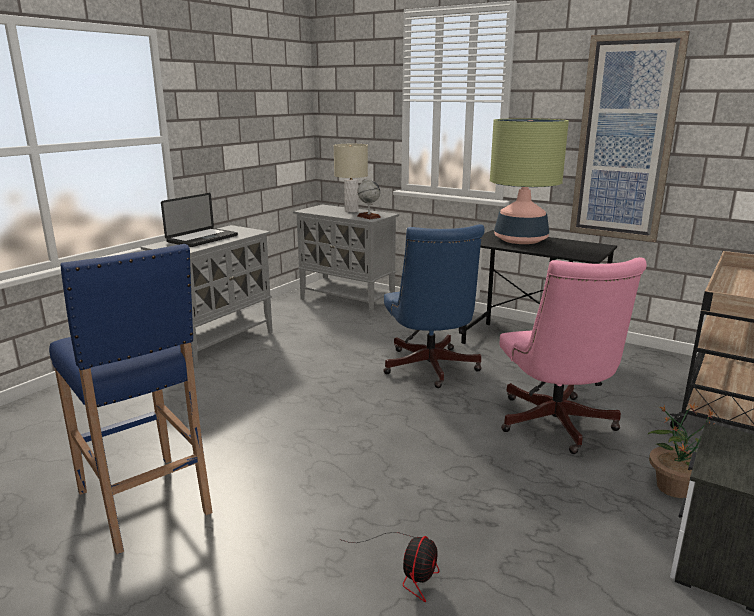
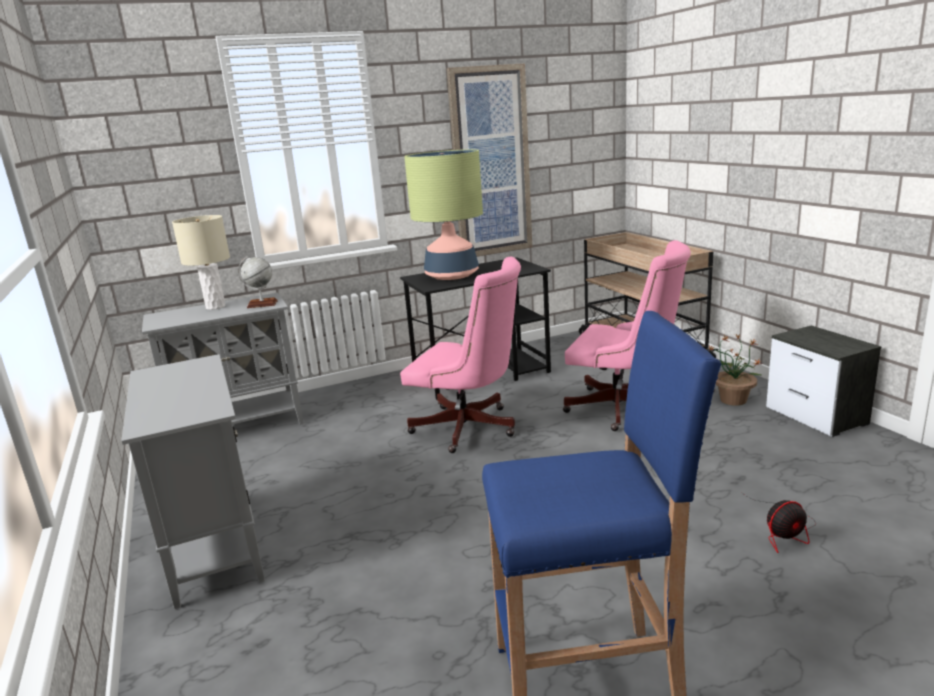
camera: 55 degrees left, 0 degrees up
laptop [161,193,238,247] -> none
fan [339,532,439,602] -> fan turned 105 degrees clockwise [741,492,816,553]
blue office chair [383,224,485,388] -> pink office chair [400,256,521,453]

